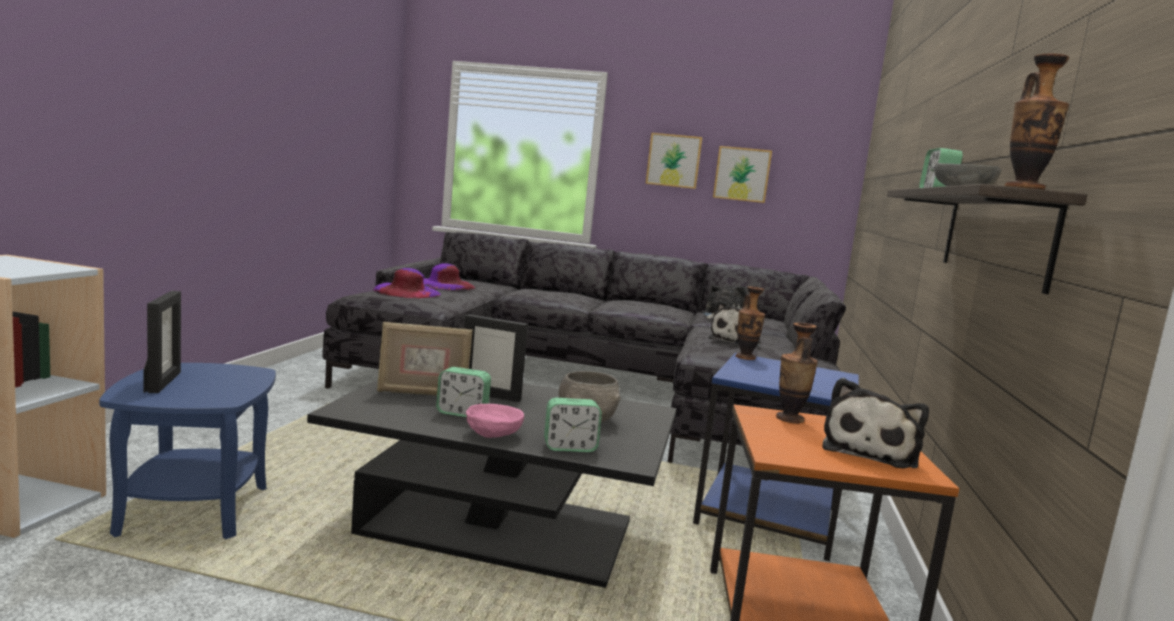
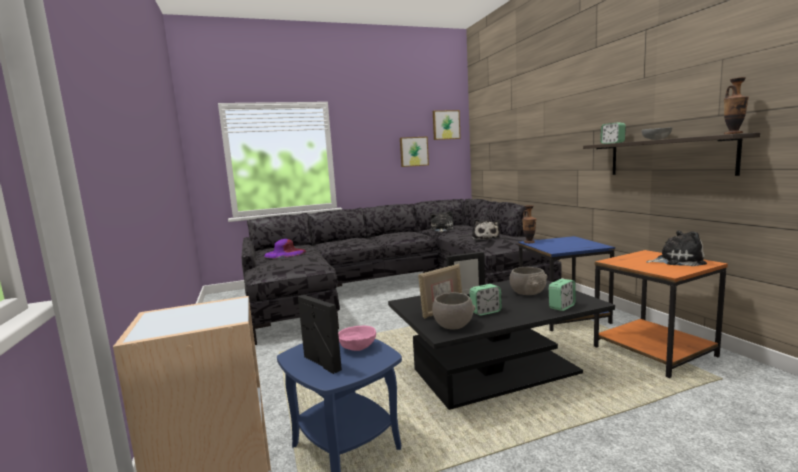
camera: 30 degrees left, 0 degrees up
purple hat [373,268,440,298] -> none
pink bowl [466,404,524,438] -> pink bowl moved to [338,326,376,351]
picture [646,133,702,189] -> picture moved to [433,110,461,140]
vase [776,323,818,424] -> none
plush toy [822,378,929,468] -> plush toy turned 75 degrees counterclockwise [646,230,707,266]
none -> grey bowl [432,292,475,330]

